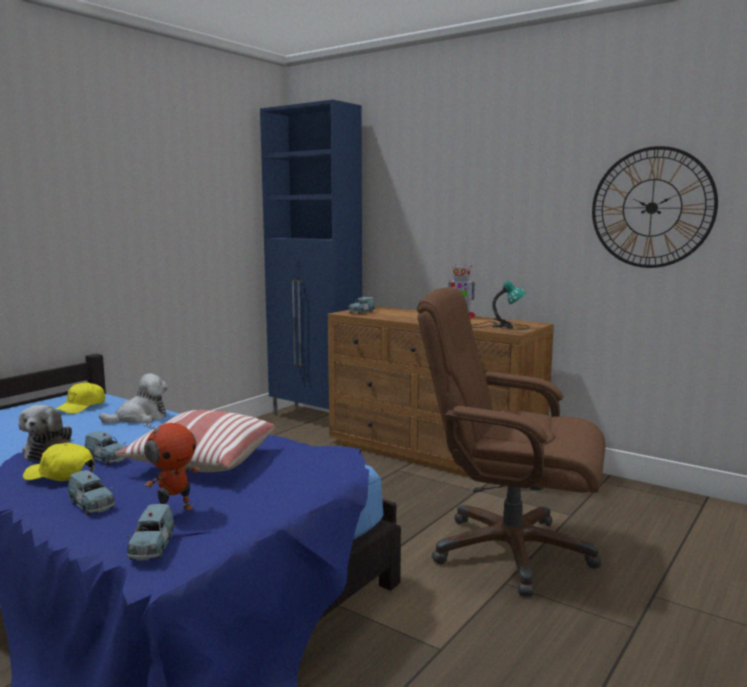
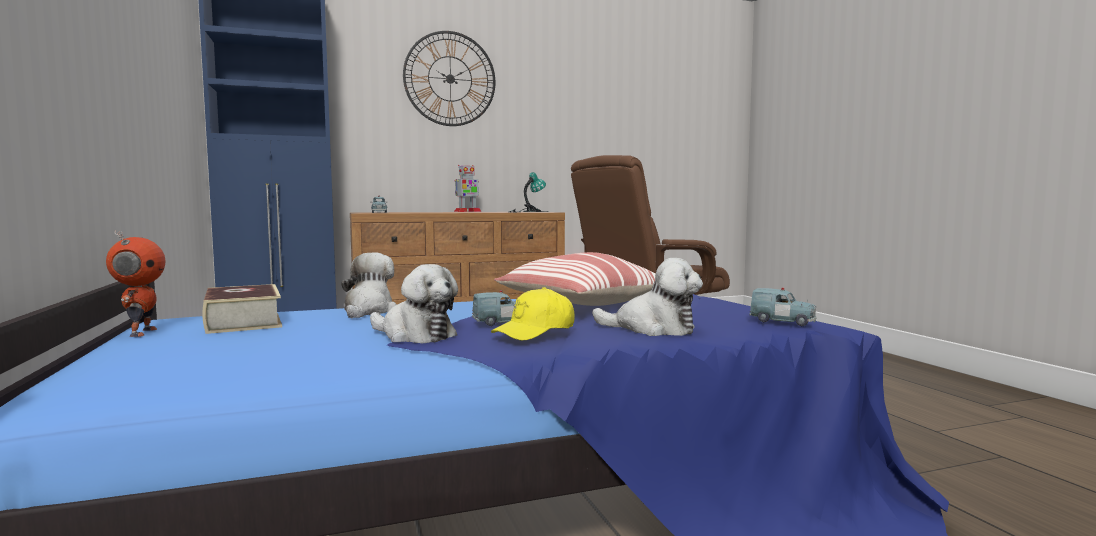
camera: 55 degrees left, 5 degrees down
yellow cap [55,382,105,414] -> book [202,284,282,334]
blue toy car [67,470,115,515] -> plush toy [592,258,703,336]
toy robot [143,421,199,510] -> toy robot moved to [106,230,165,337]
wall clock [592,146,718,268] -> wall clock moved to [403,31,495,126]

